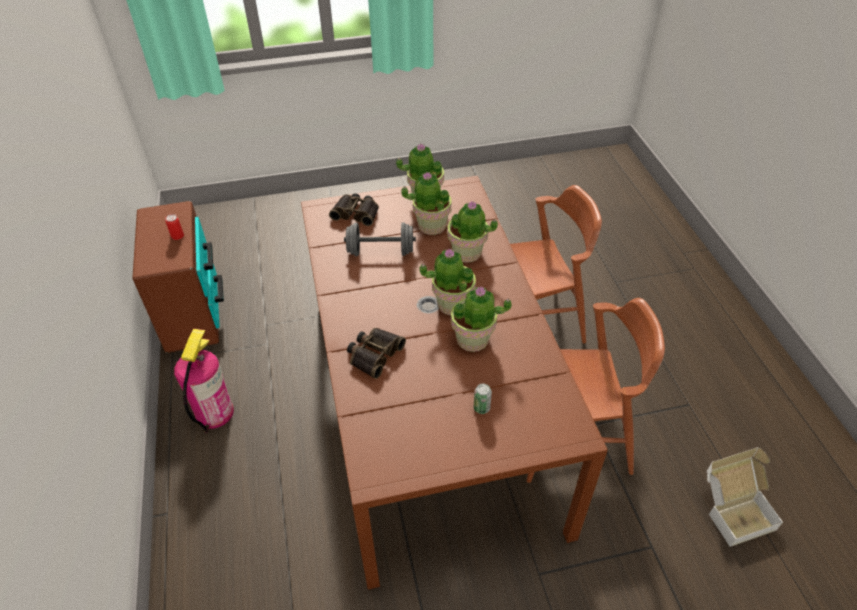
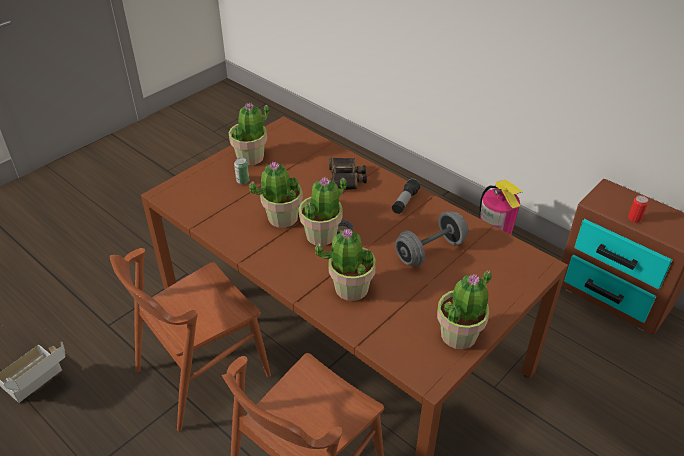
camera: 145 degrees right, 5 degrees down
binoculars [329,193,379,226] -> none
potted plant [401,172,452,235] -> potted plant moved to [229,102,270,166]
none -> flashlight [392,178,421,214]

